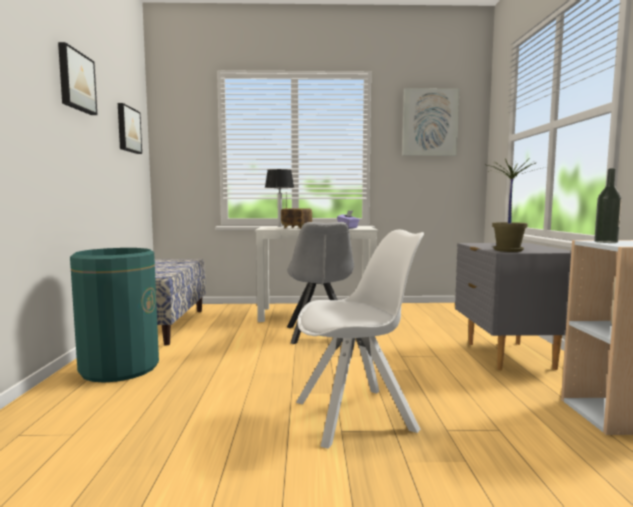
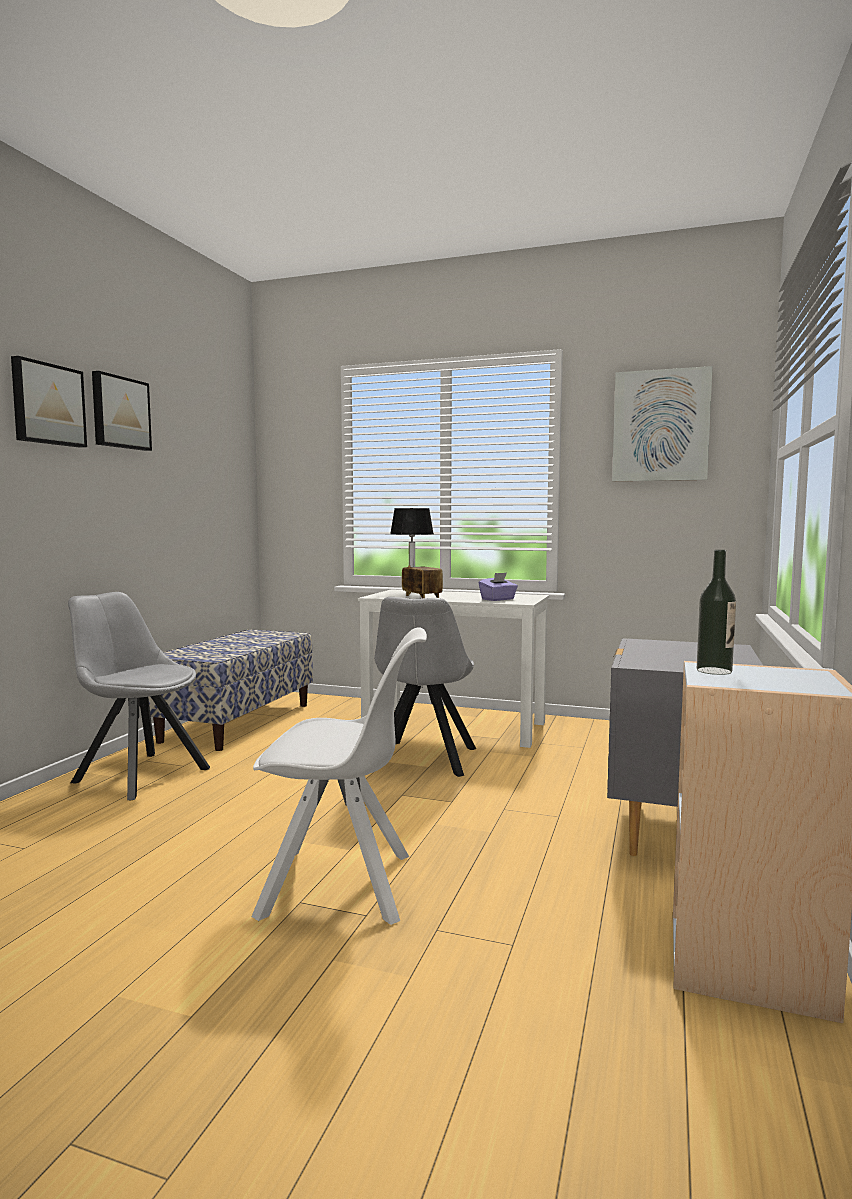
camera: 20 degrees right, 0 degrees up
green trash can [70,248,159,383] -> grey chair [68,592,210,800]
picture [118,103,142,154] -> picture moved to [11,356,87,448]
potted plant [487,159,547,252] -> none

